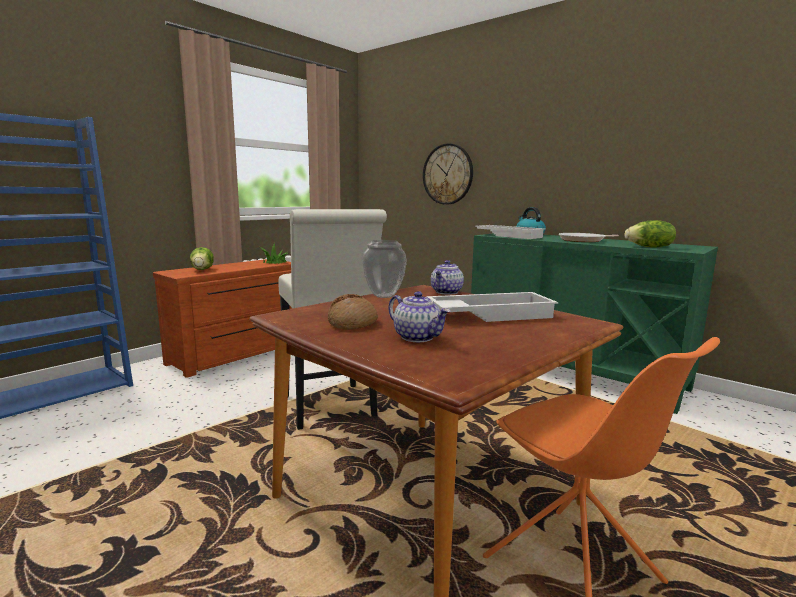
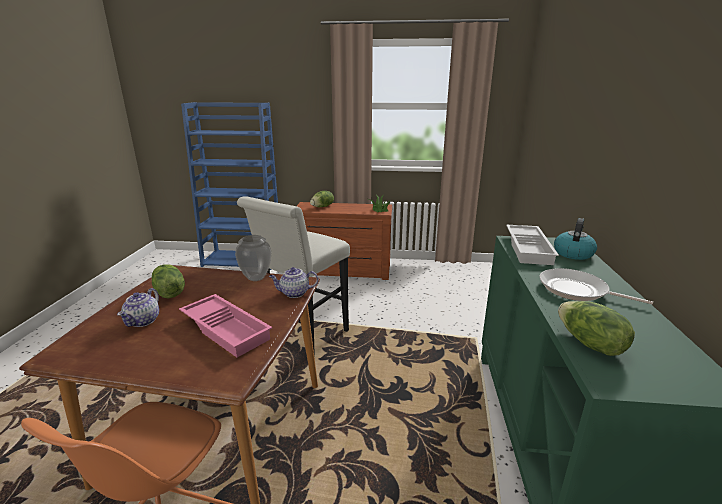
camera: 55 degrees right, 10 degrees up
bread [328,294,378,330] -> lettuce [152,264,185,298]
wall clock [423,143,473,205] -> none
white tray [427,292,558,322] -> pink tray [179,294,272,357]

